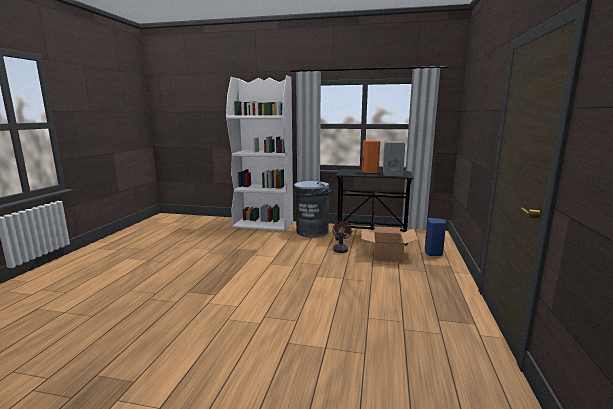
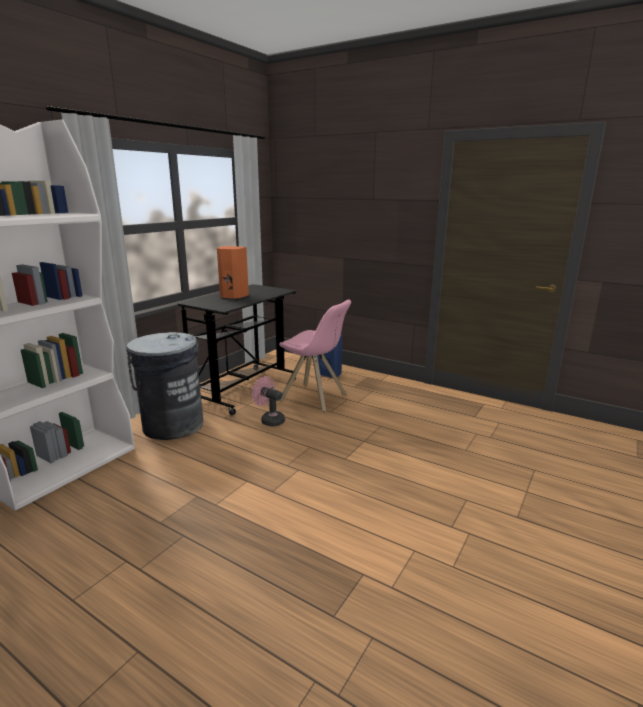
camera: 70 degrees left, 5 degrees up
brown fan [333,220,352,253] -> pink fan [252,376,285,427]
cardboard box [361,226,418,262] -> pink chair [279,300,351,412]
grey speaker [383,141,405,176] -> none

